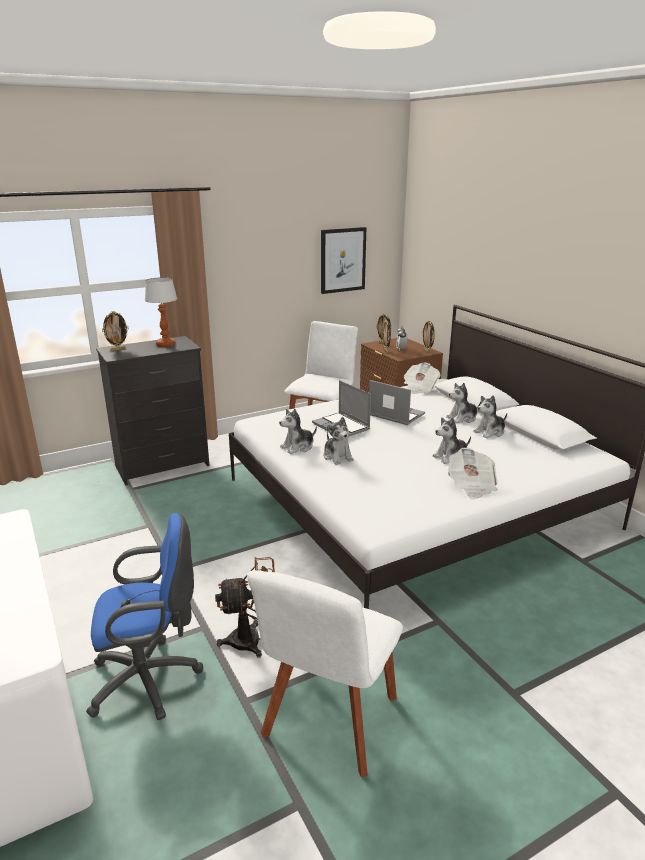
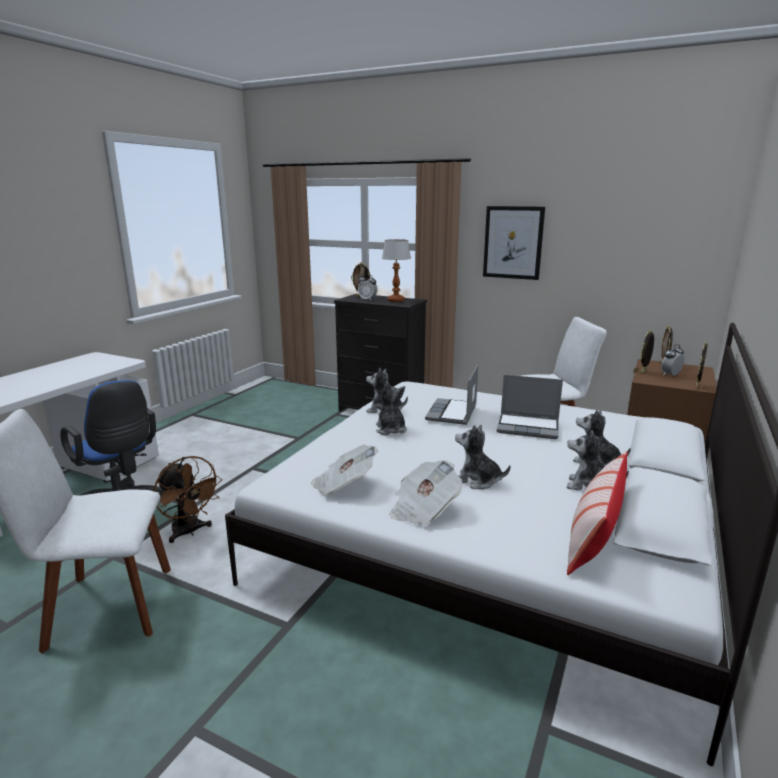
camera: 55 degrees right, 5 degrees down
picture [321,227,366,294] -> picture moved to [483,206,545,280]
plush toy [323,417,354,465] -> plush toy turned 135 degrees clockwise [376,382,407,435]
laptop [369,380,425,425] -> laptop turned 105 degrees clockwise [497,375,563,439]
newspaper [404,363,440,394] -> newspaper moved to [311,445,378,496]
none -> alarm clock [358,274,377,301]
none -> pillow [567,451,628,575]

